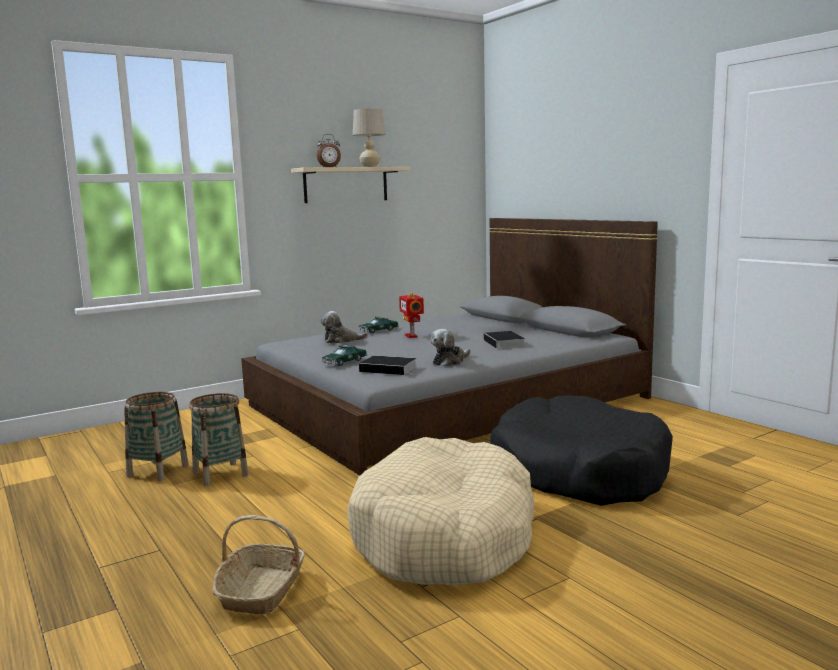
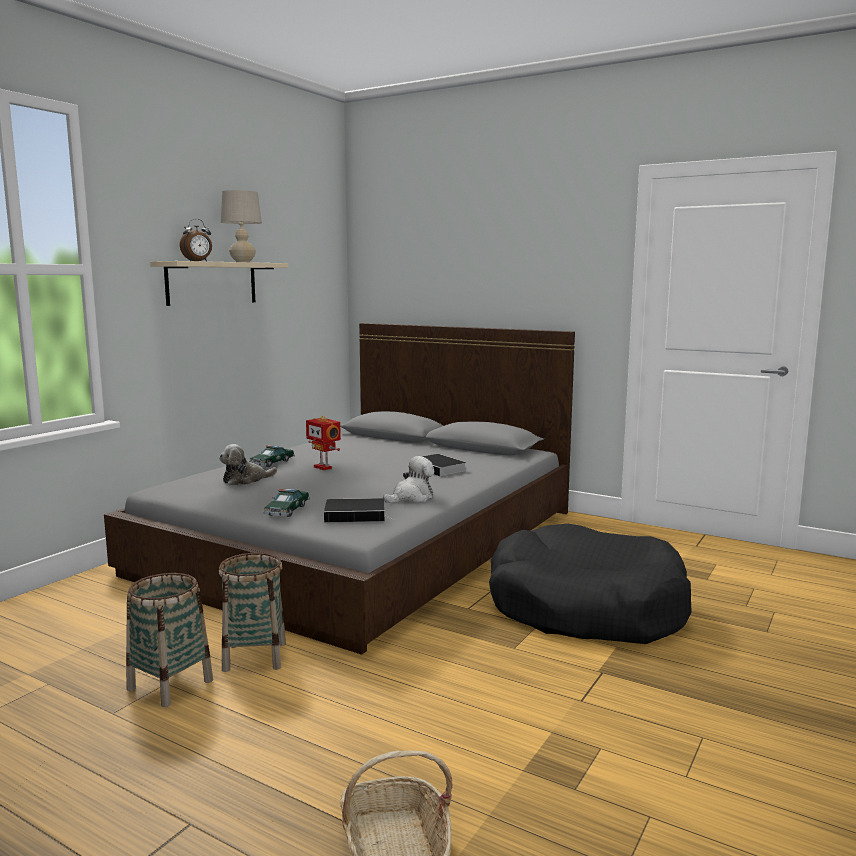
camera: 25 degrees left, 0 degrees up
basket [124,392,189,481] -> basket moved to [219,553,286,672]
beige dog bed [347,437,534,586] -> none
plush toy [431,329,470,366] -> plush toy turned 150 degrees counterclockwise [383,456,434,503]

